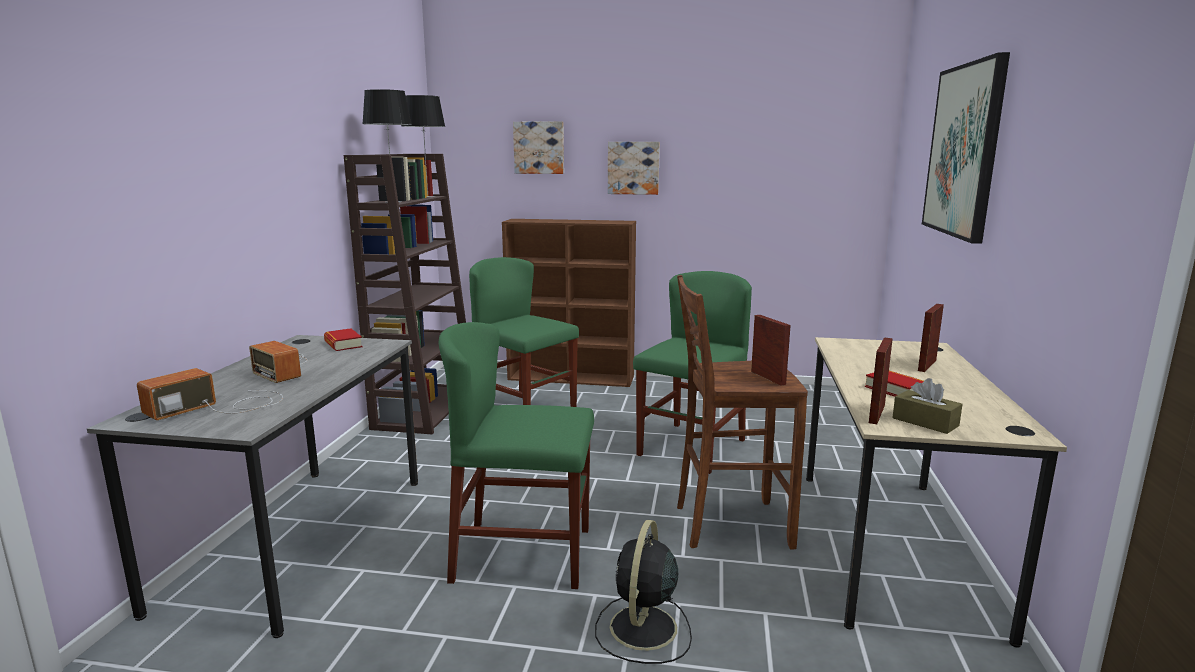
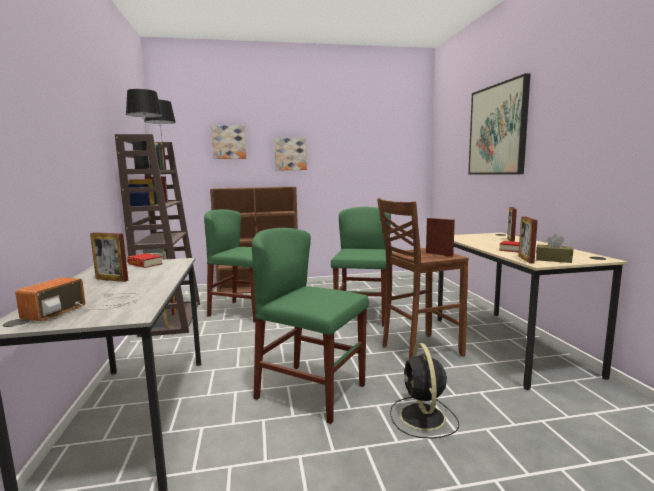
camera: 20 degrees left, 5 degrees down
radio [249,341,307,383] -> picture frame [90,232,128,282]
green chair [439,322,594,589] -> green chair turned 45 degrees clockwise [252,228,369,424]

